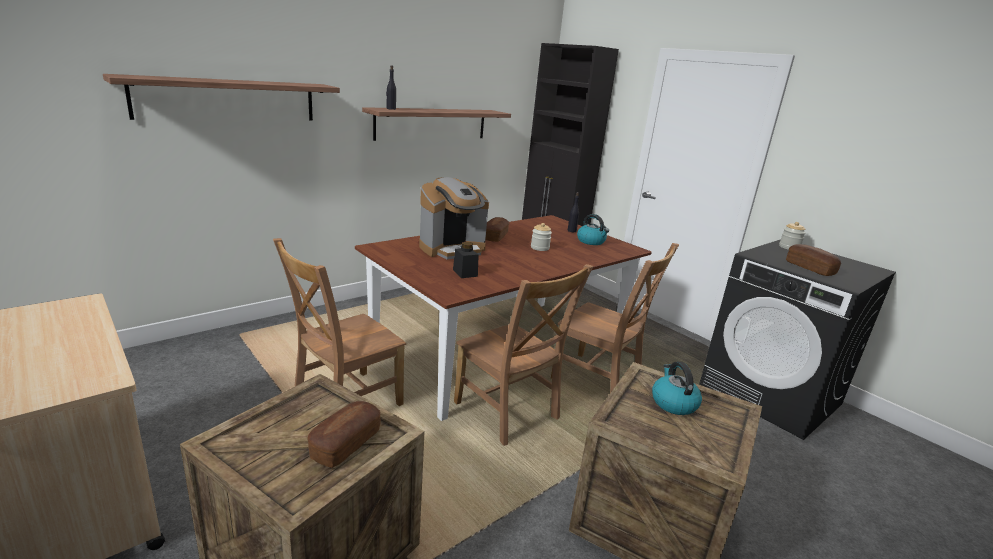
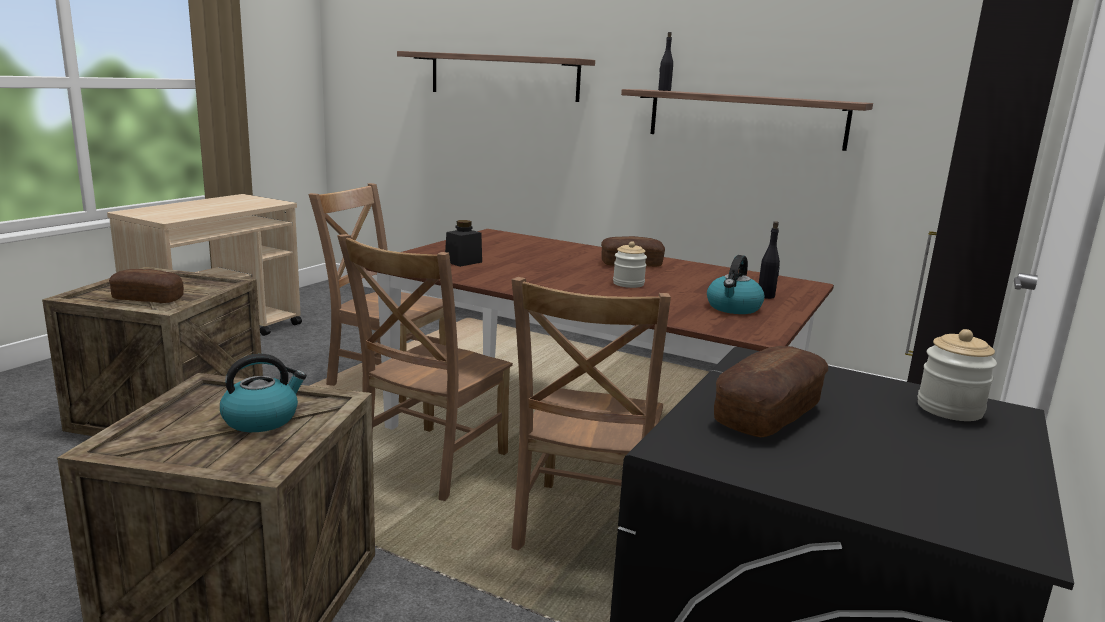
camera: 70 degrees right, 5 degrees down
coffee machine [419,177,489,259] -> none

